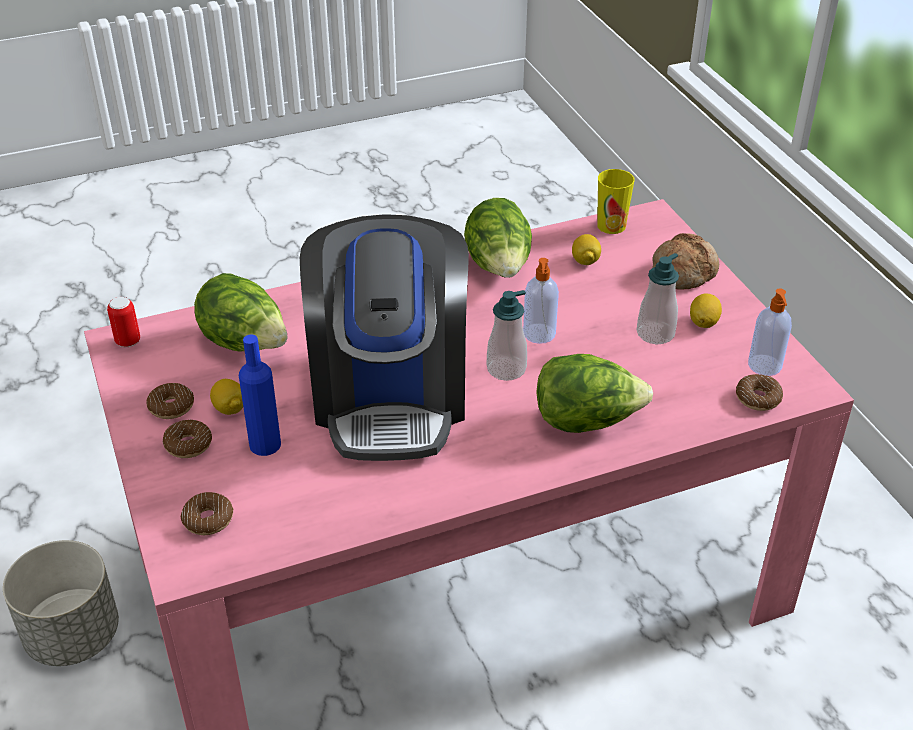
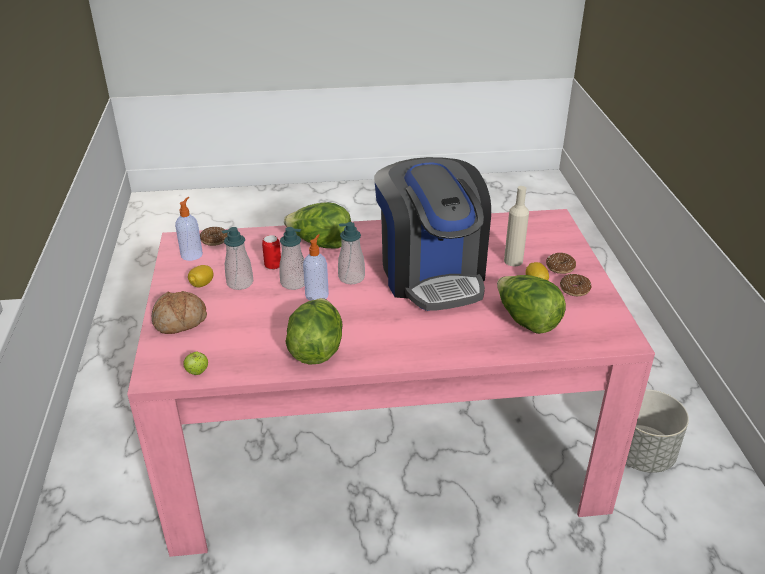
camera: 165 degrees left, 5 degrees down
can [107,297,140,347] -> can moved to [262,235,281,270]
donut [181,492,233,535] -> none
blue bottle [239,335,281,456] -> beige bottle [504,186,529,266]
coffee machine [300,214,469,461] -> coffee machine turned 150 degrees clockwise [374,157,491,311]
lemon [572,234,601,265] -> none
cup [597,169,635,234] -> apple [183,351,208,375]
none -> soap dispenser [279,227,305,290]

